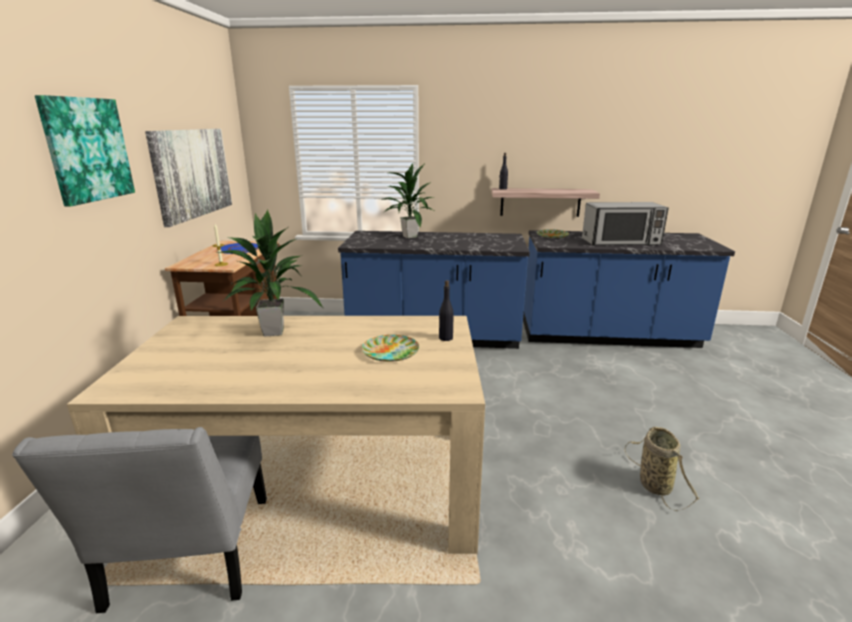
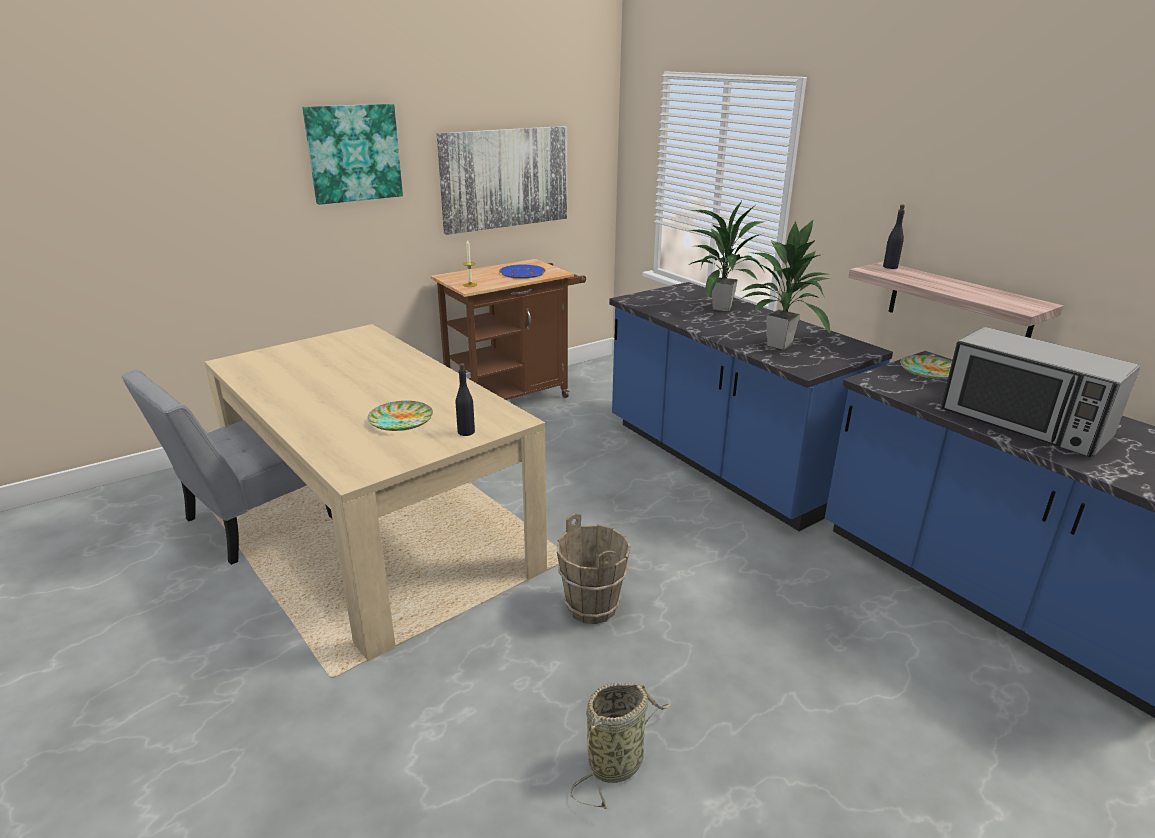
camera: 50 degrees right, 5 degrees up
potted plant [215,210,324,336] -> potted plant moved to [741,219,831,350]
none -> brown bucket [557,513,631,624]

